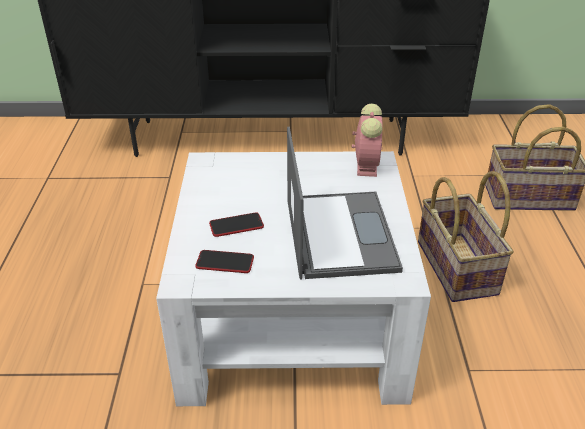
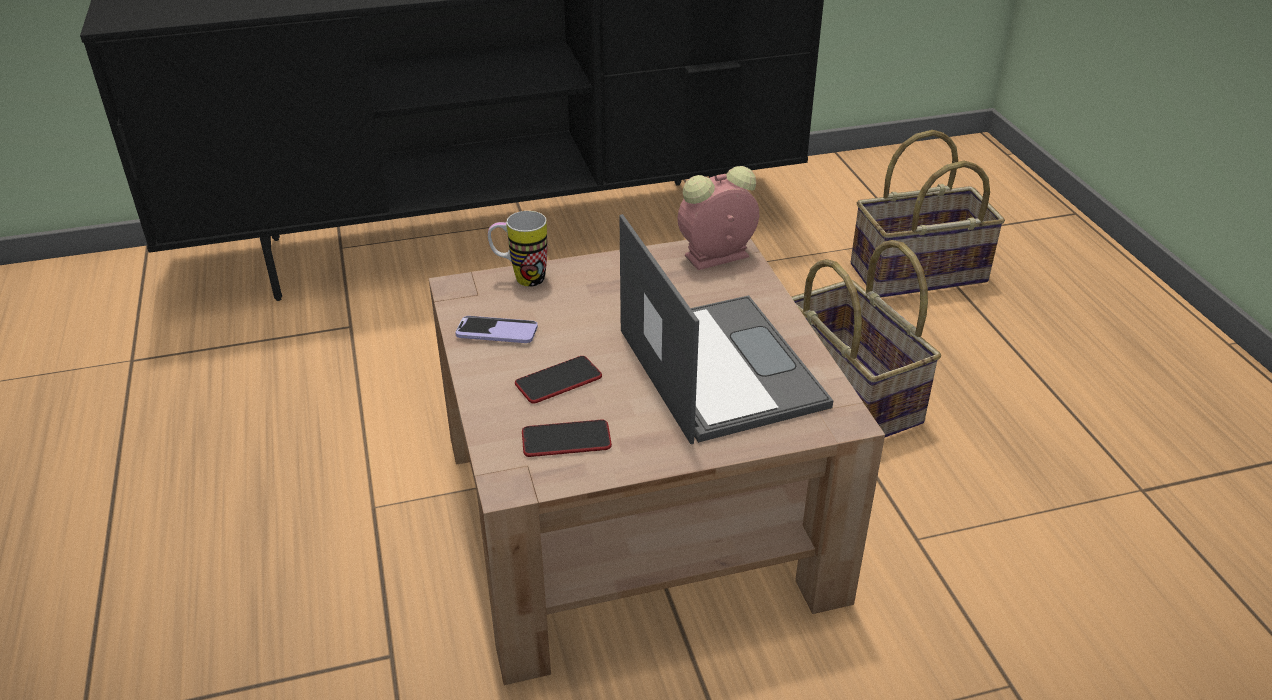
camera: 15 degrees left, 0 degrees up
white coffee table [156,151,431,406] -> brown coffee table [429,238,885,685]
alarm clock [352,104,383,177] -> alarm clock turned 105 degrees counterclockwise [678,166,759,270]
none -> phone [455,316,538,343]
none -> mug [488,211,547,287]

